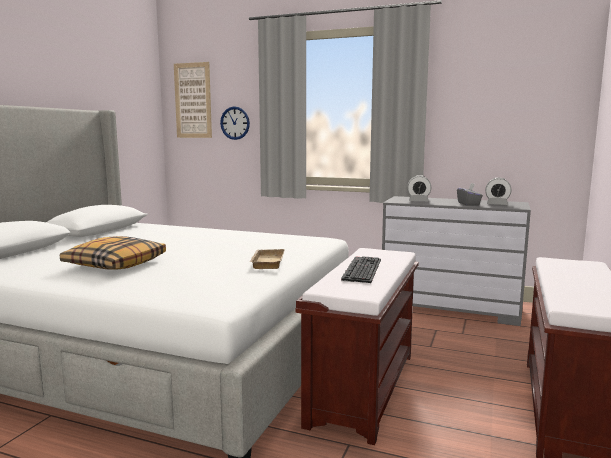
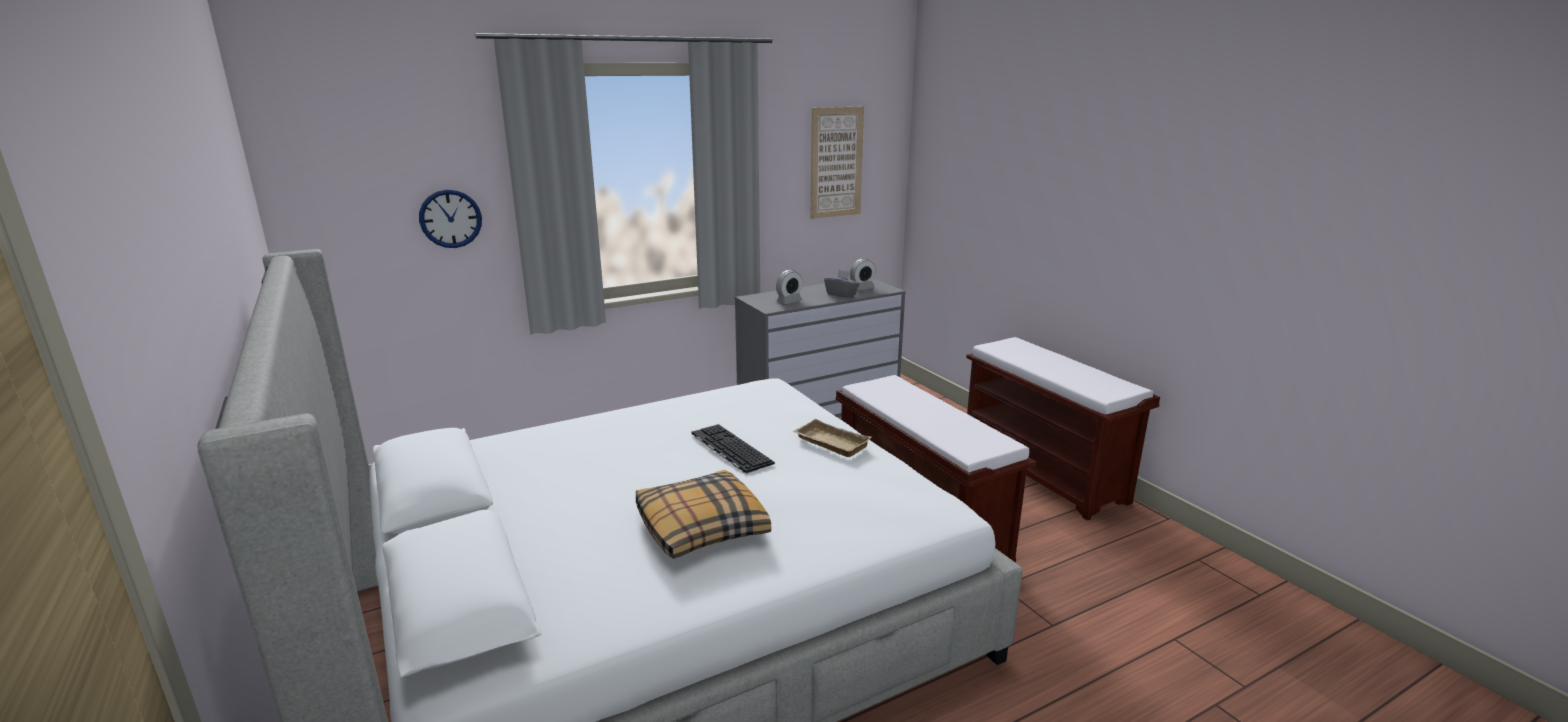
camera: 50 degrees left, 10 degrees up
picture [174,62,212,138] -> picture moved to [810,106,864,219]
keyboard [341,256,381,283] -> keyboard moved to [692,424,775,474]

